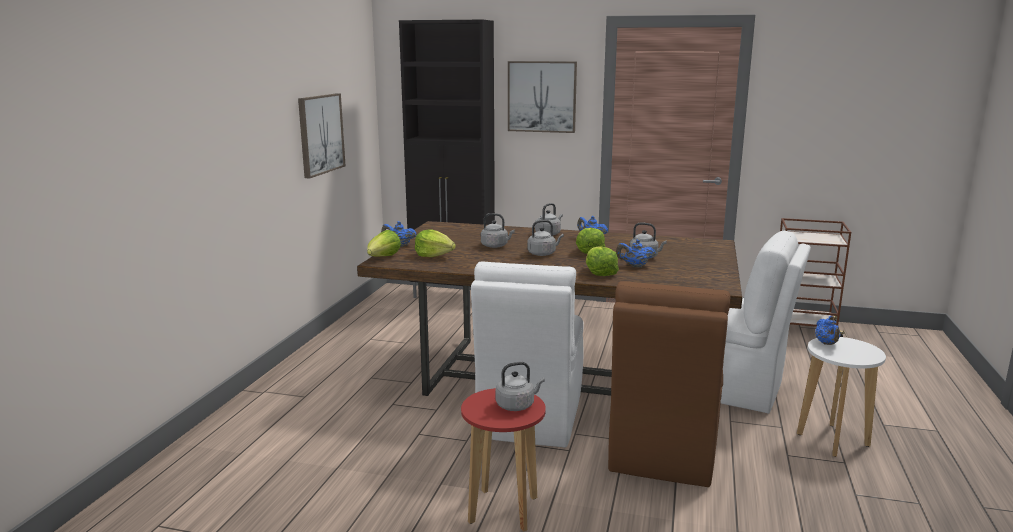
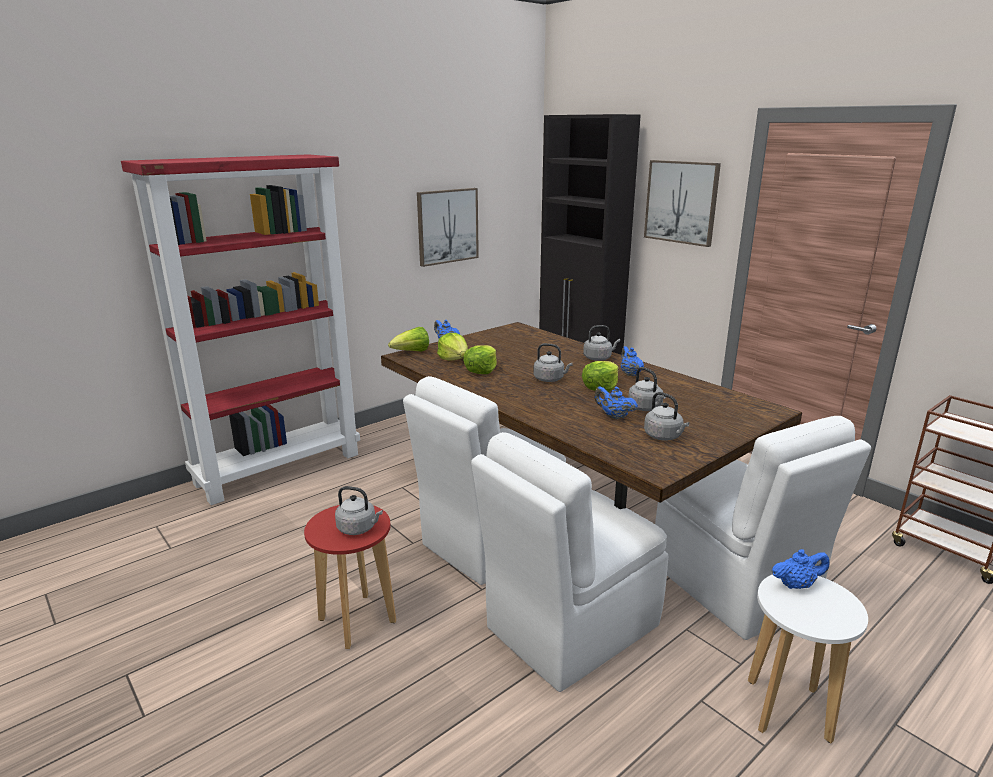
camera: 35 degrees right, 5 degrees up
grey kettle [481,213,515,248] -> grey kettle moved to [644,392,689,441]
lettuce [586,246,619,276] -> lettuce moved to [463,345,497,374]
brown chair [608,281,730,487] -> white chair [471,432,668,692]
blue teapot [815,316,840,345] -> blue teapot turned 135 degrees counterclockwise [772,549,829,589]
none -> red bookcase [121,154,360,505]

